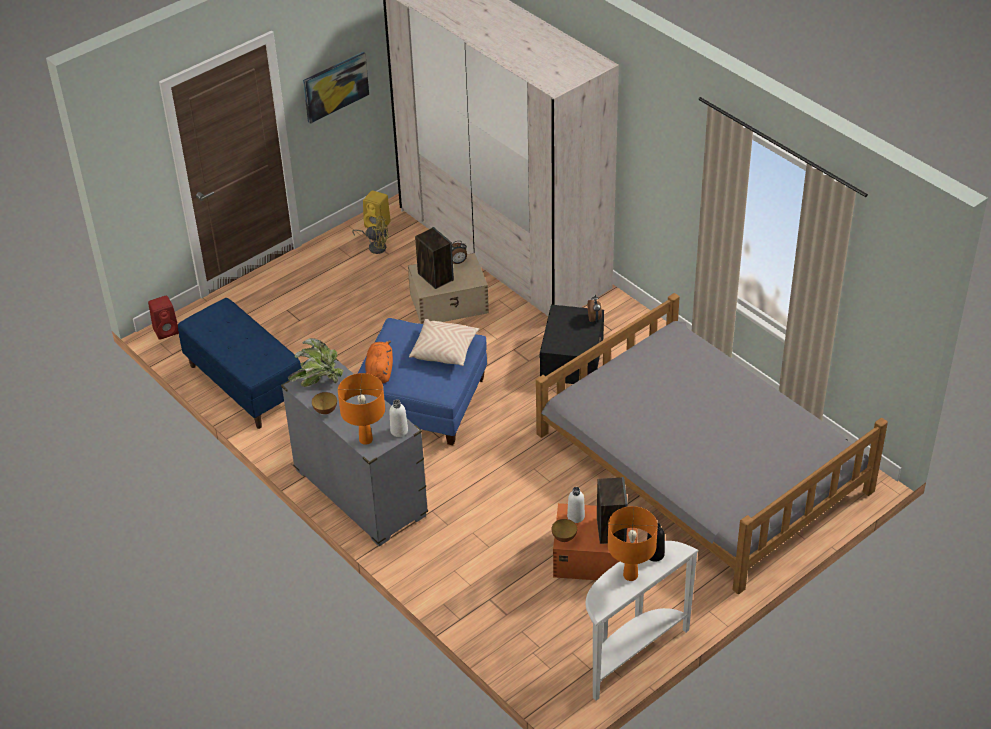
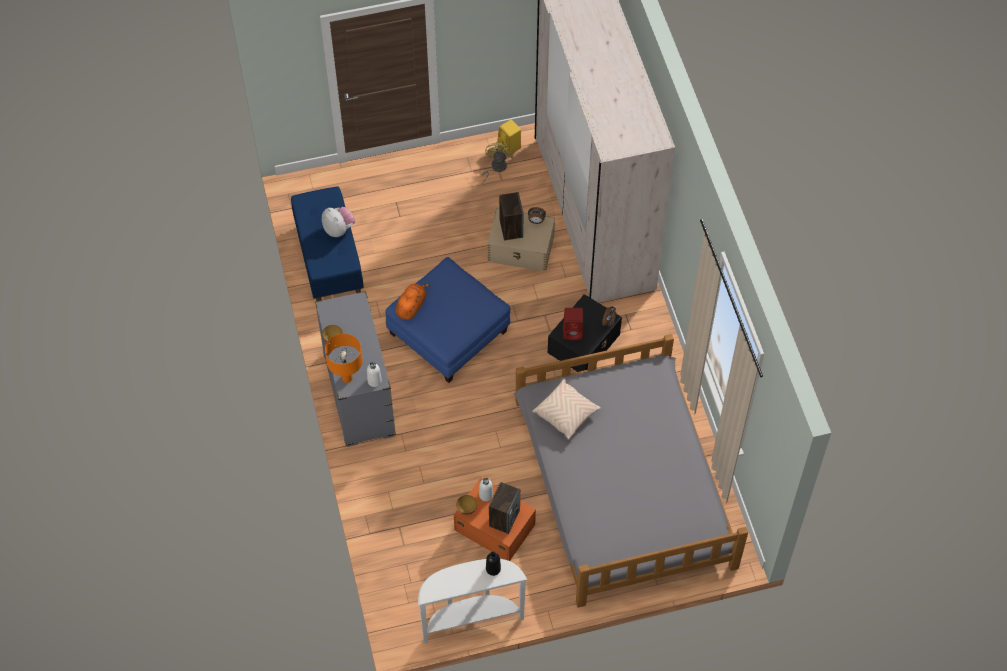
camera: 25 degrees right, 15 degrees up
red speaker [148,295,179,340] -> red speaker moved to [563,308,583,340]
potted plant [288,338,344,387] -> none
picture [303,52,369,124] -> none
yellow fan [352,216,388,254] -> yellow fan turned 120 degrees counterclockwise [482,141,514,184]
beige pillow [409,319,480,366] -> beige pillow moved to [532,379,601,439]
orange table lamp [608,506,658,581] -> none
none -> plush toy [322,207,355,237]

